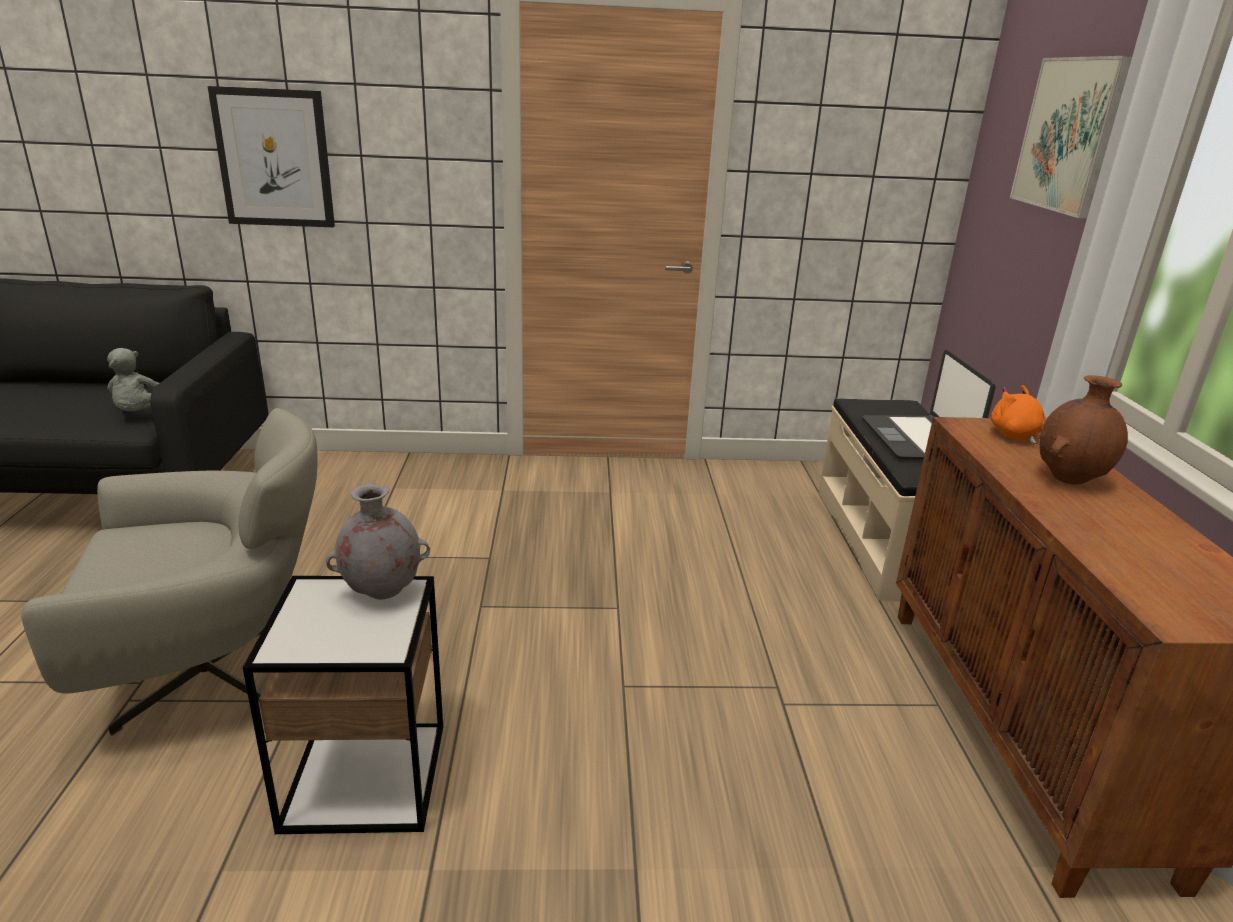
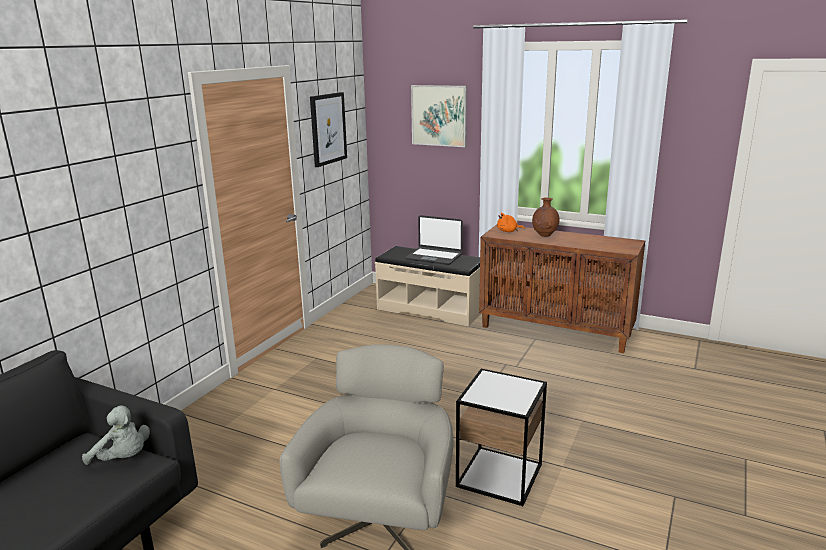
camera: 60 degrees left, 5 degrees down
picture [208,86,335,227] -> picture moved to [310,92,347,167]
grey vase [326,483,430,600] -> none

